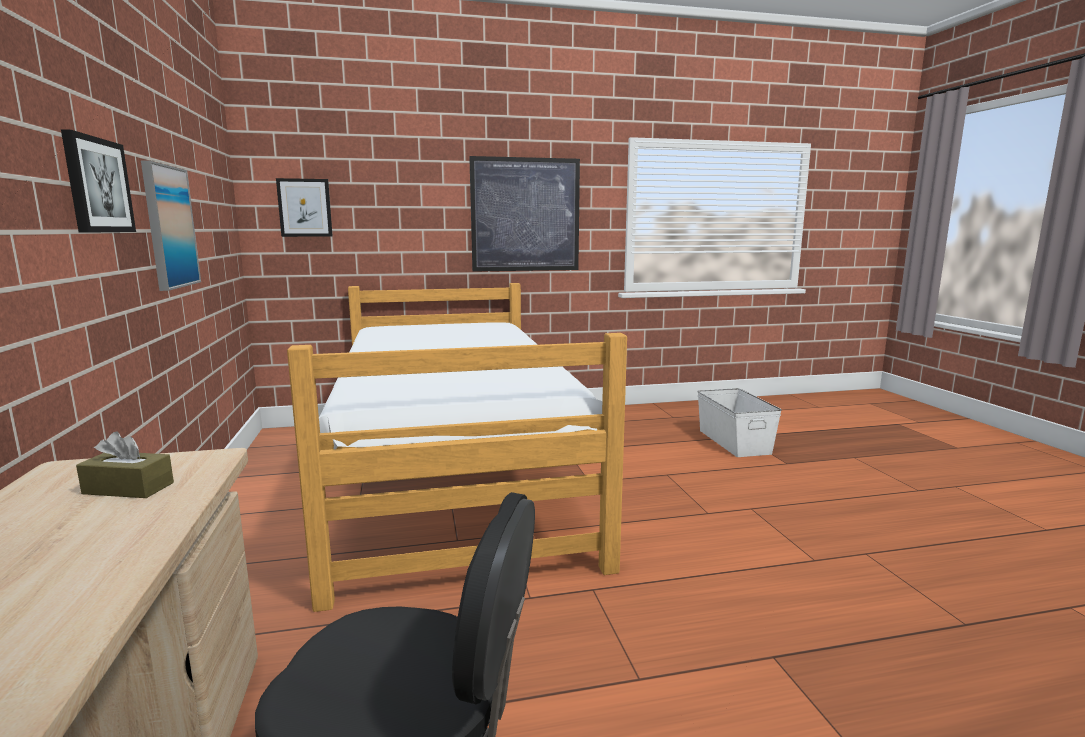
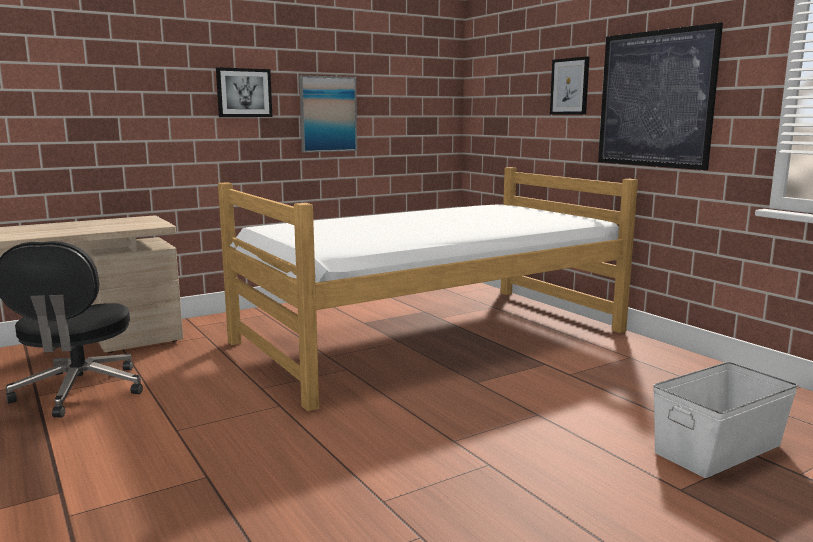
camera: 70 degrees right, 0 degrees up
brown tissue box [76,431,174,498] -> none
picture [276,178,333,237] -> picture moved to [550,56,589,115]

